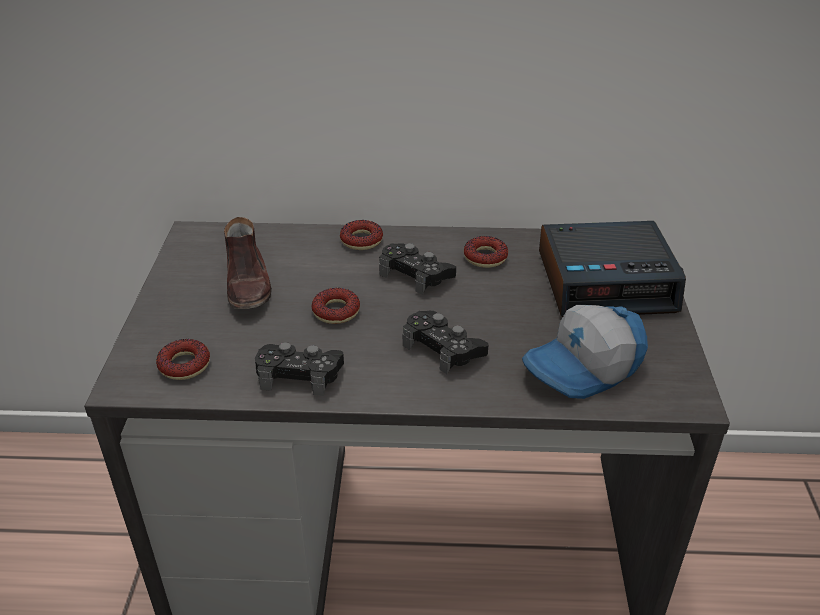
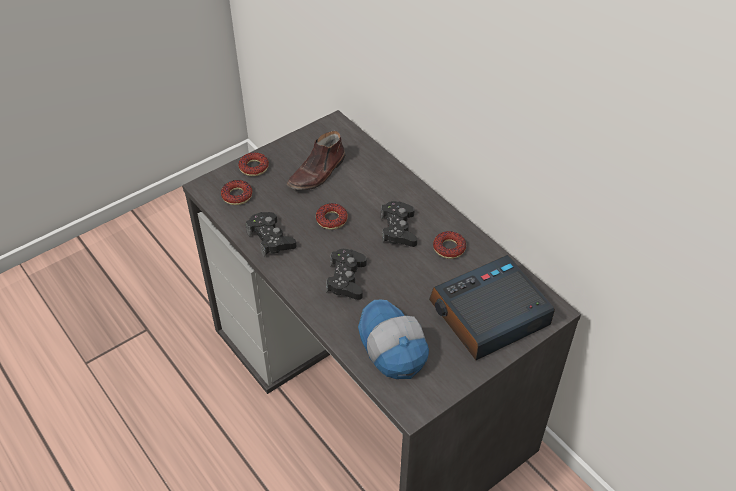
camera: 50 degrees right, 10 degrees up
donut [340,220,383,250] -> donut moved to [238,152,269,176]
cap [522,305,648,399] -> cap turned 45 degrees clockwise [358,300,429,379]
alarm clock [539,221,686,317] -> alarm clock turned 105 degrees clockwise [429,255,555,360]

